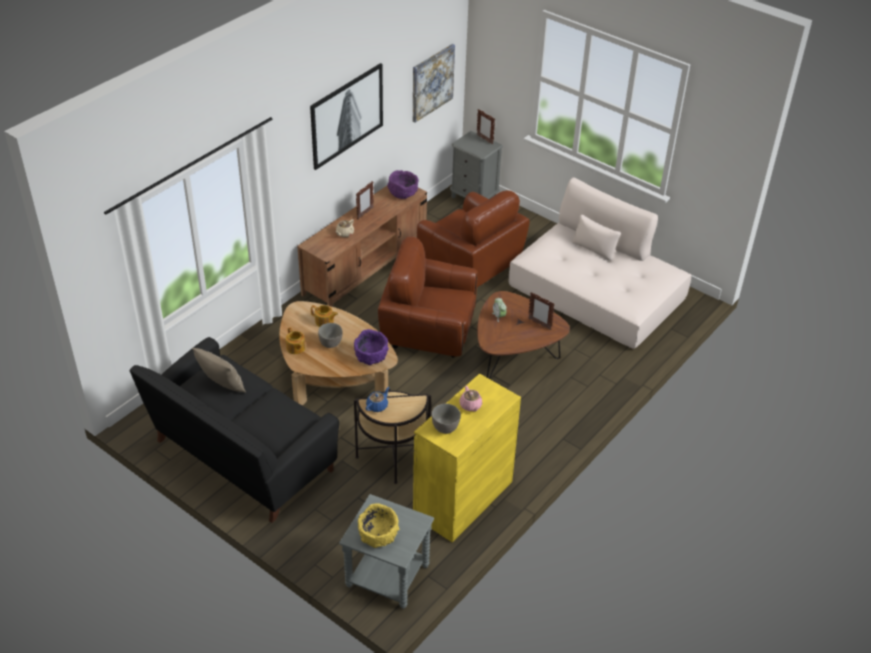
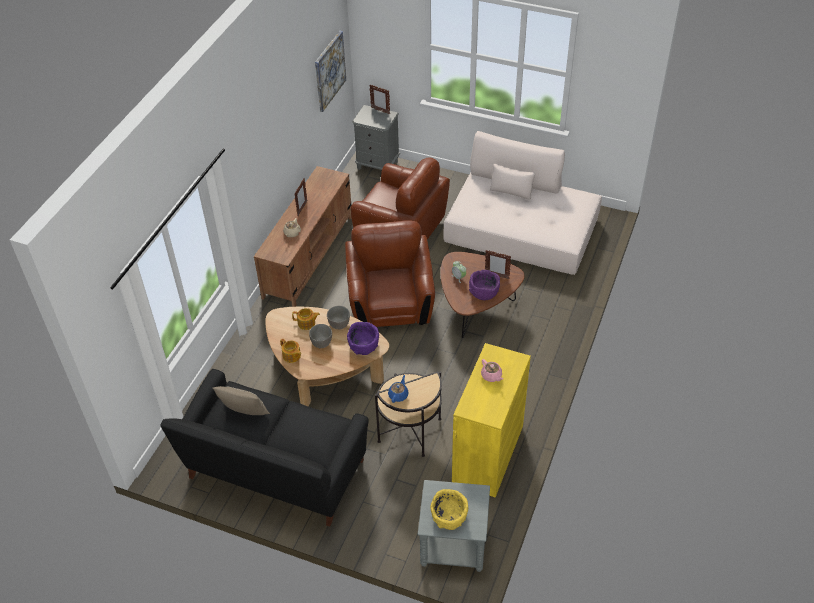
camera: 15 degrees left, 5 degrees up
picture [310,63,383,170] -> none
brown armchair [378,237,477,358] -> brown armchair turned 90 degrees clockwise [345,220,435,327]
purple bowl [387,170,419,199] -> purple bowl moved to [469,270,500,300]
grey bowl [431,404,461,434] -> grey bowl moved to [327,306,350,329]

